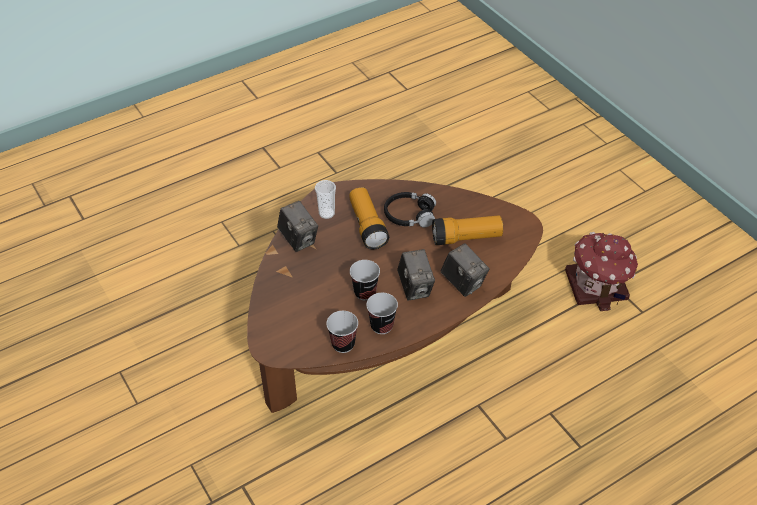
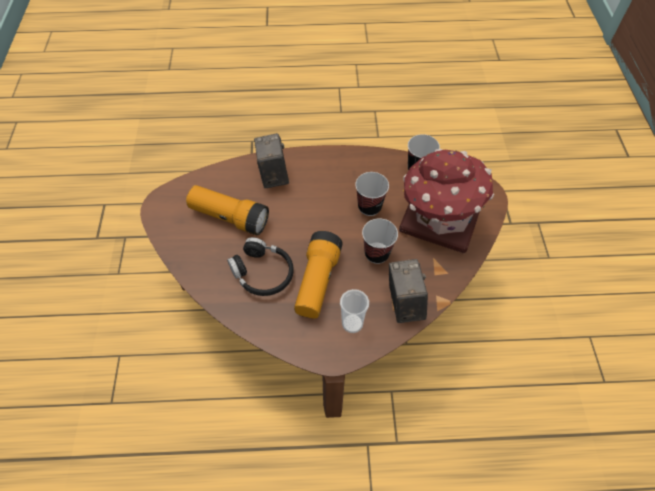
camera: 150 degrees left, 10 degrees up
cup [366,293,398,334] -> cup moved to [362,218,398,264]
camera [397,249,435,301] -> none
toy house [565,232,638,311] -> toy house moved to [399,149,494,253]

